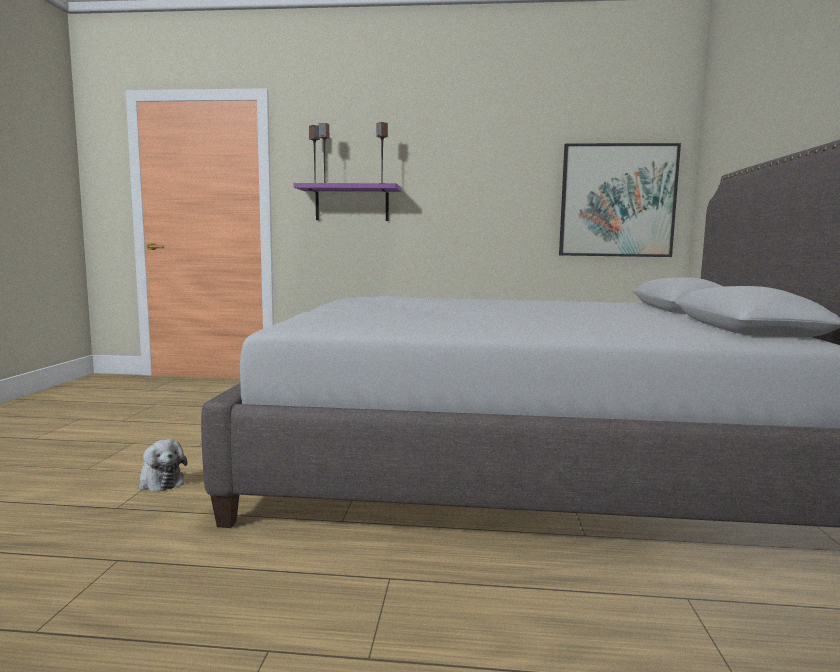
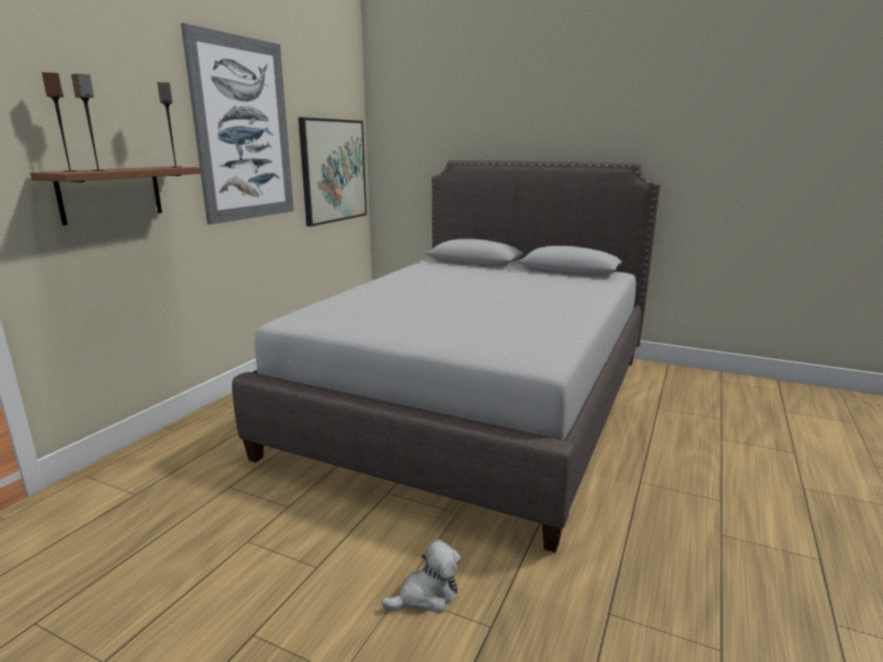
camera: 70 degrees left, 10 degrees up
purple shelf [294,183,401,221] -> brown shelf [30,166,201,225]
none -> picture [181,23,294,225]

